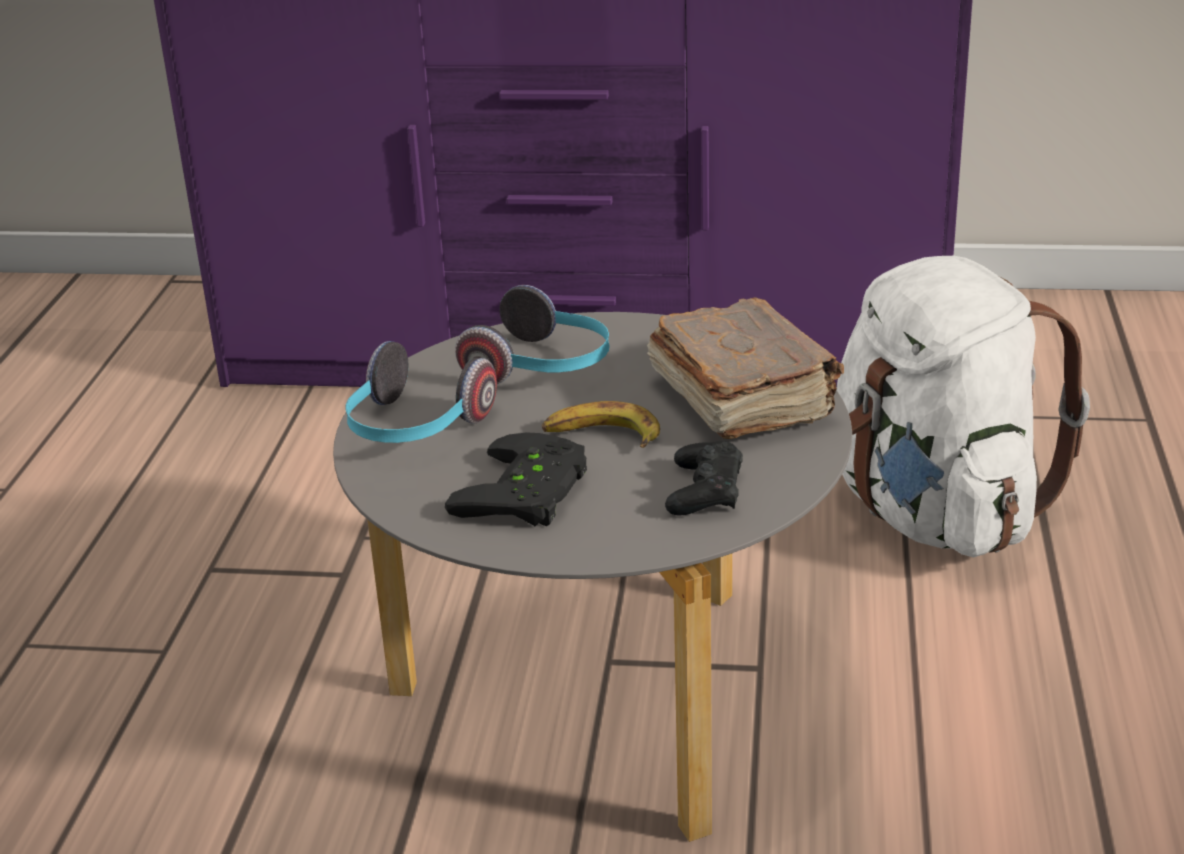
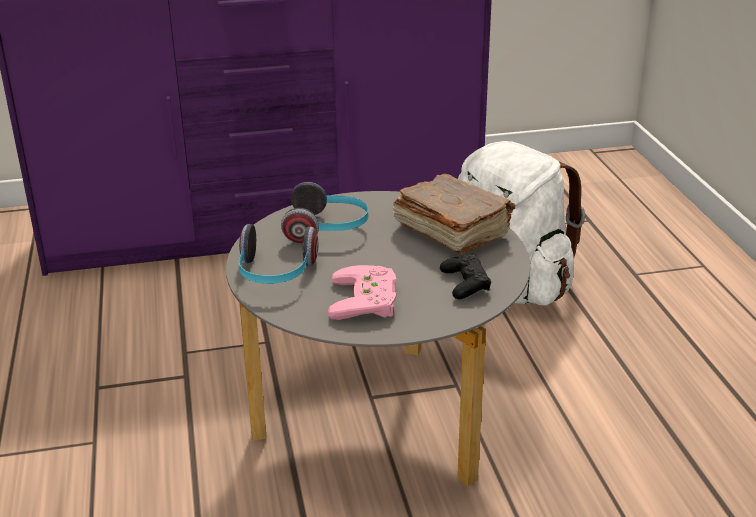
camera: 20 degrees left, 0 degrees up
black game controller [445,432,587,526] -> pink game controller [328,265,397,320]
banana [542,401,660,448] -> none

